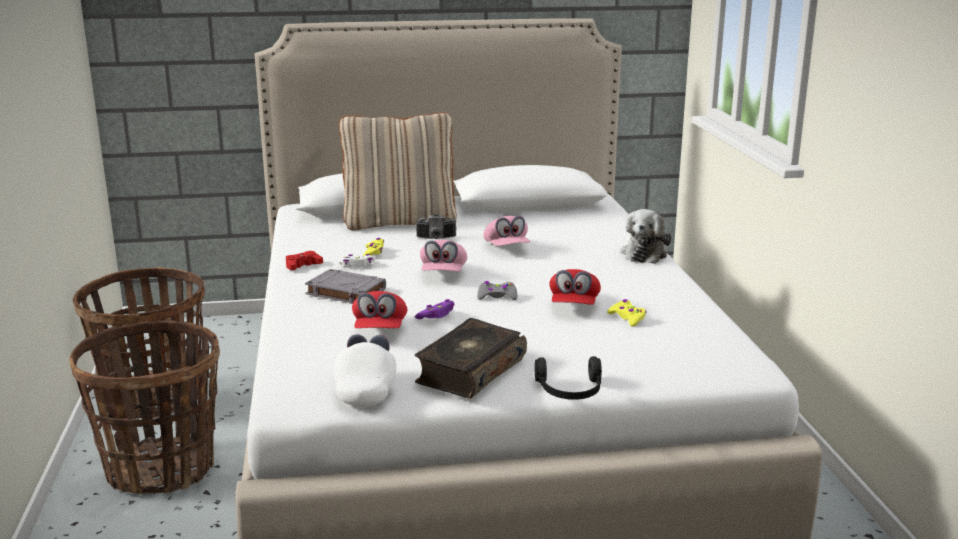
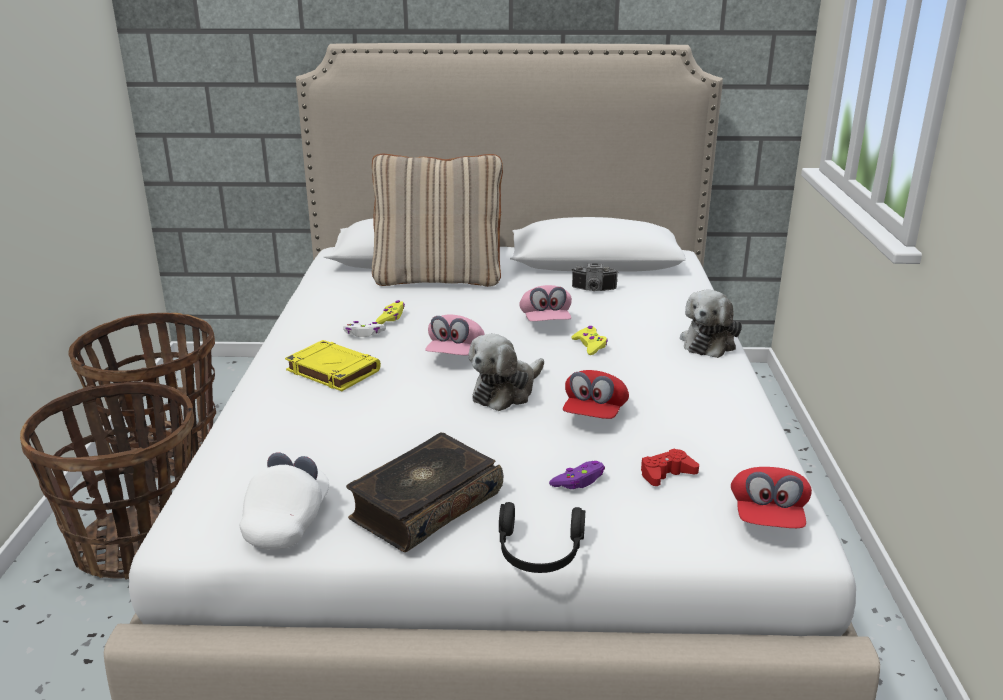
camera: 10 degrees right, 5 degrees up
red game controller [286,251,323,270] -> red game controller moved to [641,448,699,486]
grey book [305,269,386,304] -> yellow book [285,340,381,391]
red cap [352,291,407,328] -> red cap moved to [731,467,812,528]
camera [415,215,457,239] -> camera moved to [571,263,618,291]
purple game controller [415,299,455,319] -> purple game controller moved to [549,461,605,489]
grey game controller [477,281,517,300] -> plush toy [468,334,544,411]
yellow game controller [607,299,646,327] -> yellow game controller moved to [571,326,608,355]

